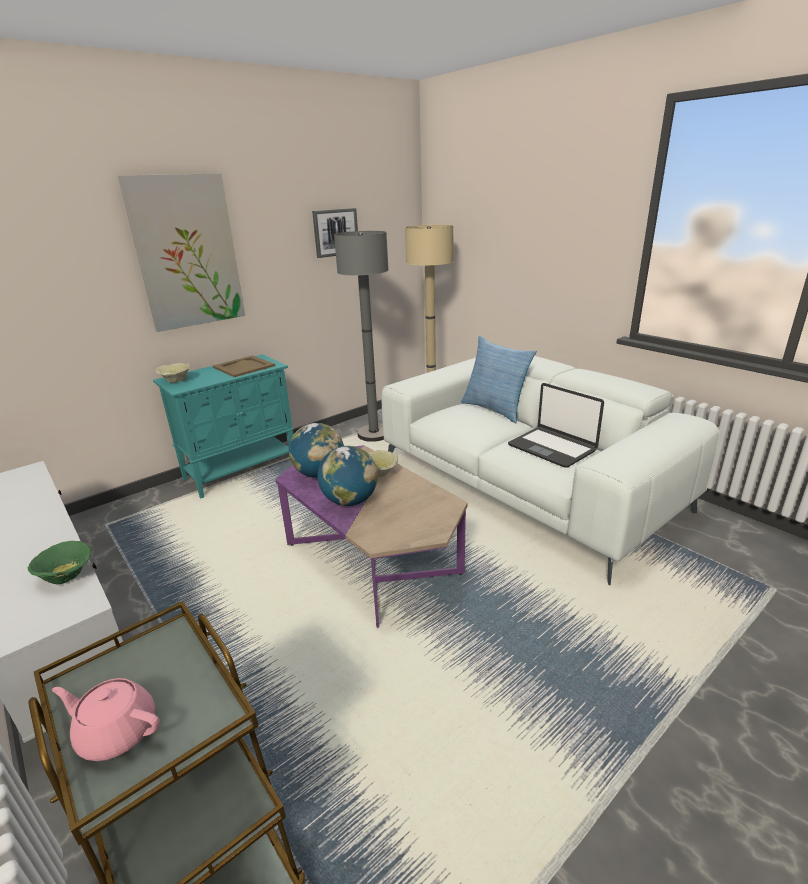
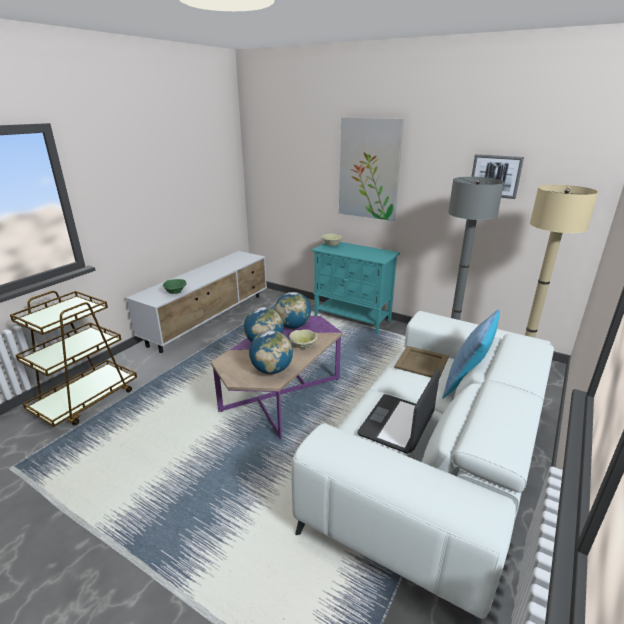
camera: 70 degrees right, 0 degrees up
pink teapot [52,678,160,761] -> none
beige tray [213,355,275,377] -> beige tray moved to [394,346,449,379]
none -> globe [249,330,293,374]

